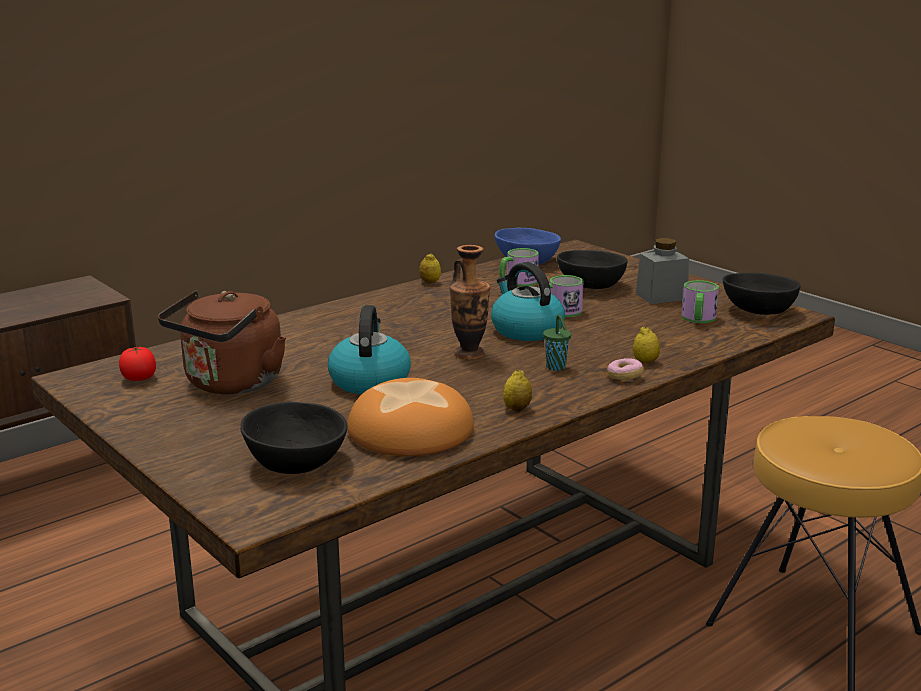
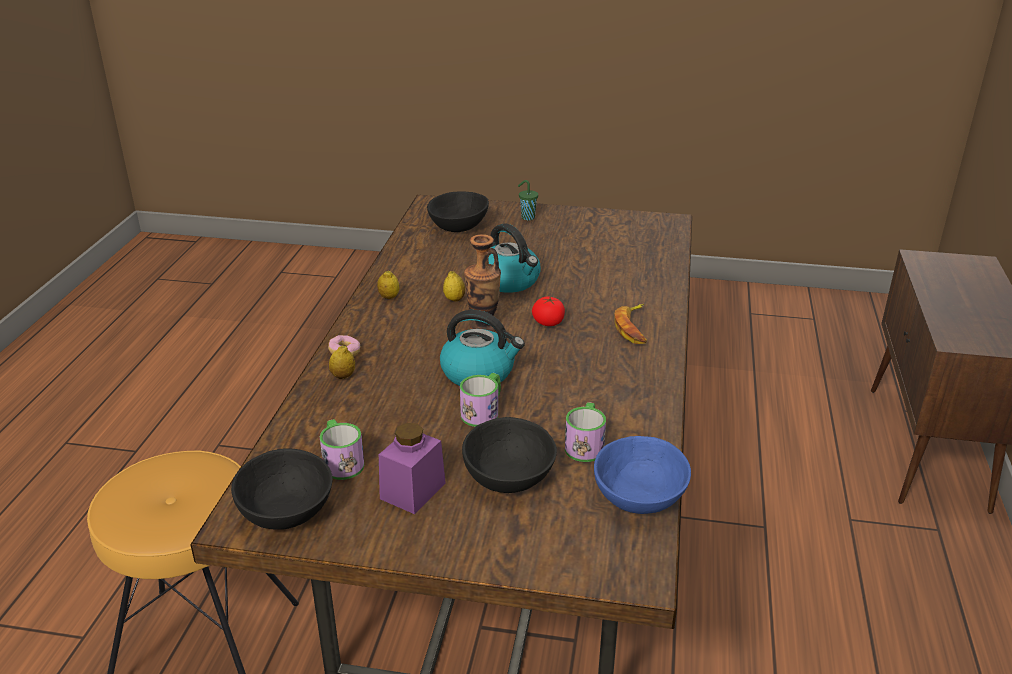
camera: 140 degrees right, 10 degrees up
tomato [119,347,156,381] -> tomato moved to [532,296,565,326]
brown kettle [158,290,286,394] -> none
bread [347,378,474,456] -> none
lemon [419,254,441,284] -> lemon moved to [443,271,465,302]
green cup [543,315,571,371] -> green cup moved to [518,180,538,220]
grey jar [636,238,689,304] -> purple jar [379,423,446,514]
none -> banana [615,304,647,344]

